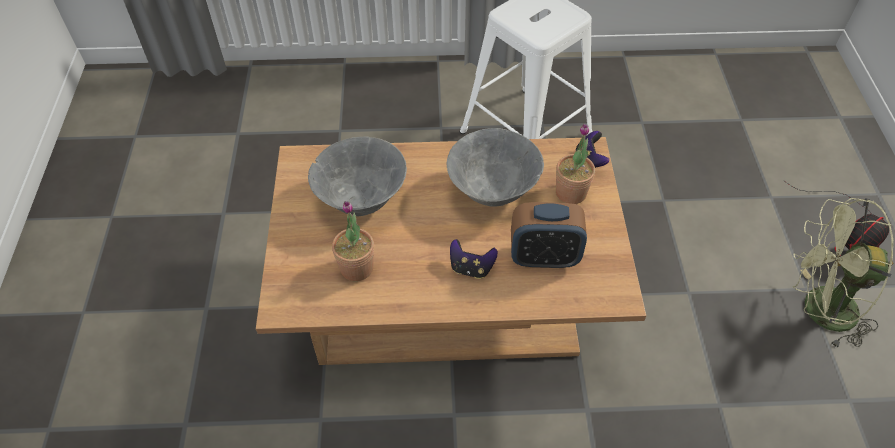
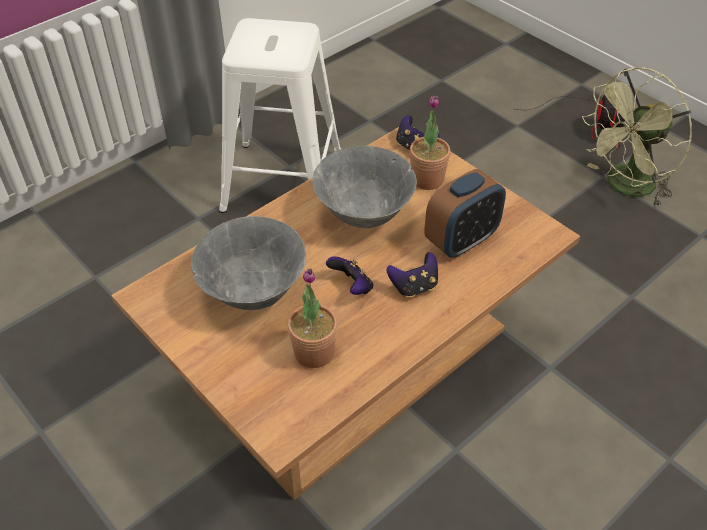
camera: 40 degrees left, 5 degrees down
none -> game controller [326,257,373,295]

